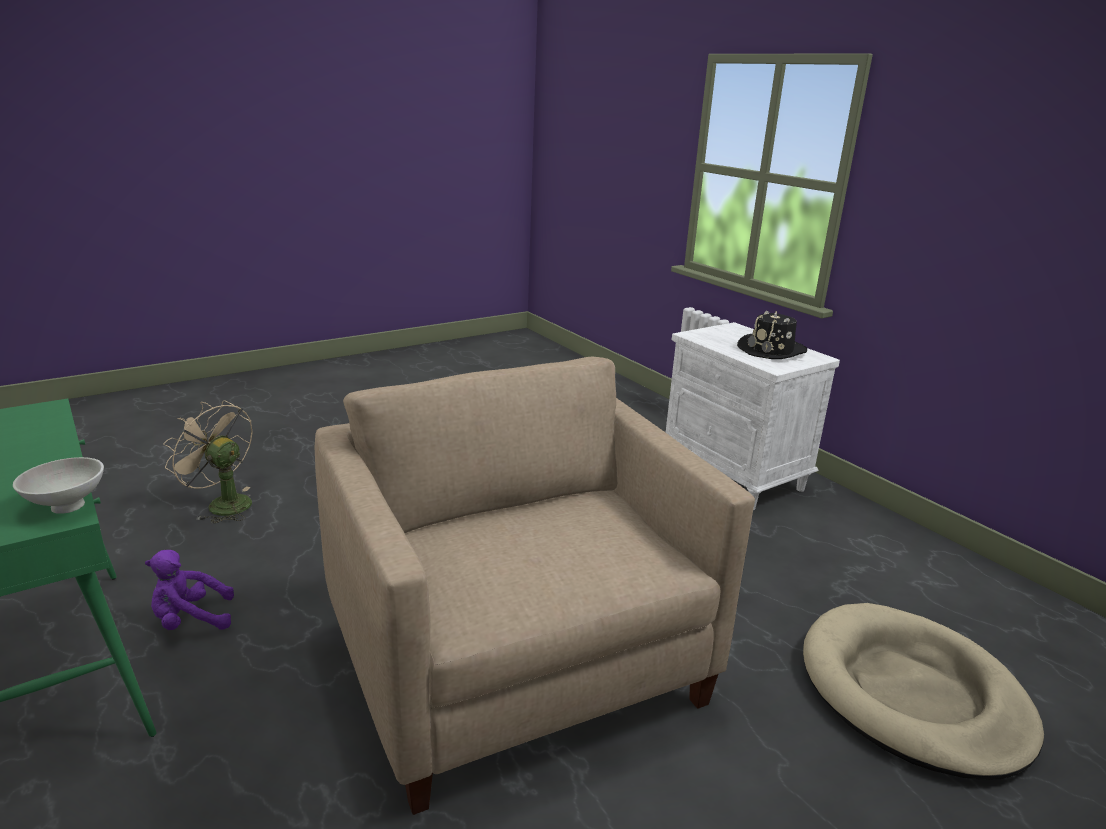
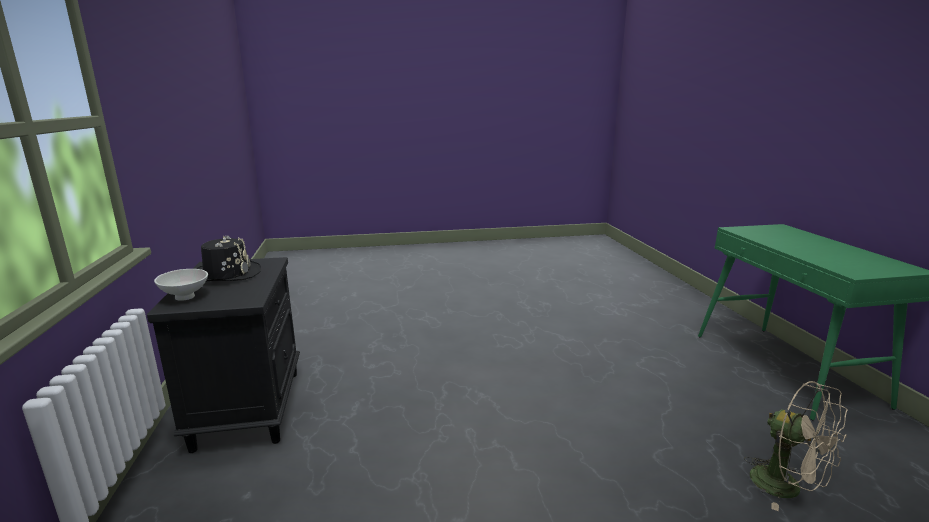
camera: 155 degrees left, 5 degrees down
white bowl [13,457,104,514] -> white bowl moved to [154,269,208,301]
purple plush toy [145,550,234,630] -> none
beige armchair [315,357,755,815] -> none
white nightstand [666,322,840,510] -> black nightstand [147,257,300,453]
beige dog bed [803,603,1044,780] -> none

